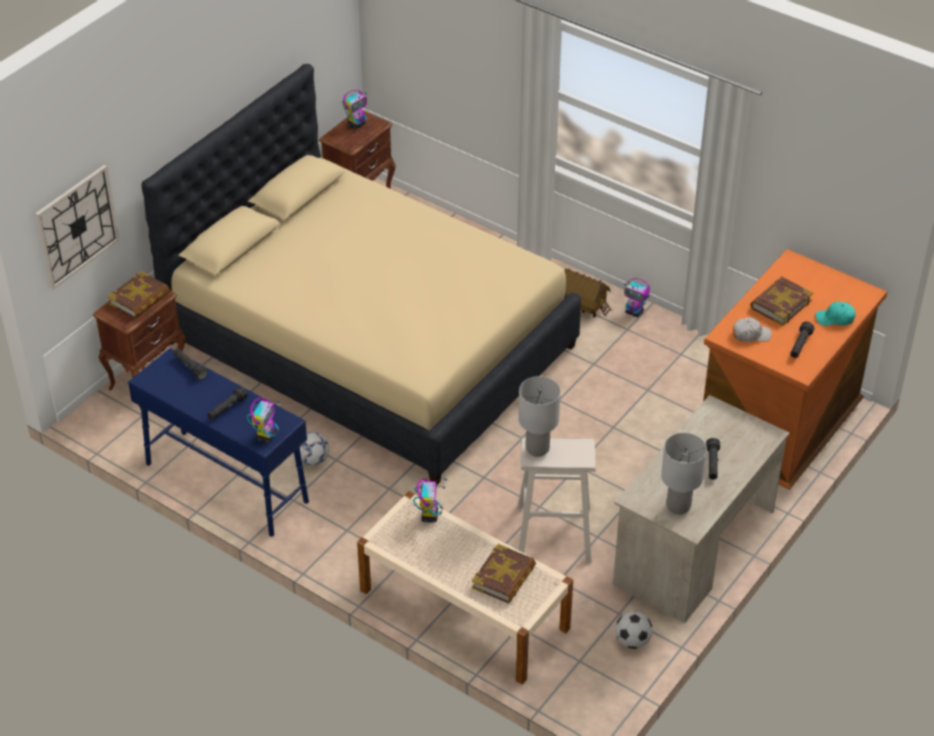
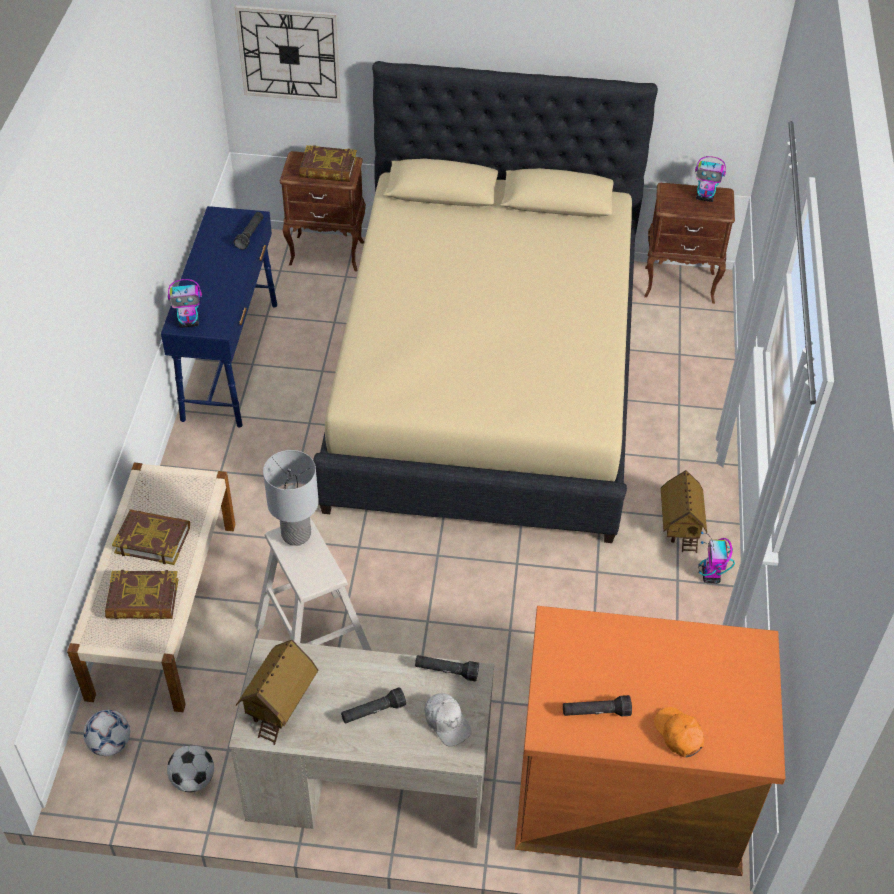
camera: 60 degrees right, 5 degrees up
black flashlight [207,386,248,420] -> black flashlight moved to [415,655,479,681]
football [300,432,329,466] -> football moved to [83,710,130,756]
toy robot [413,478,447,522] -> none
grey table lamp [661,433,707,515] -> toy house [236,640,318,745]
white cap [733,317,772,342] -> white cap moved to [425,693,472,747]
book [750,277,813,326] -> book moved to [112,509,190,565]
turquoise cap [816,301,856,326] -> orange cap [654,707,704,758]

